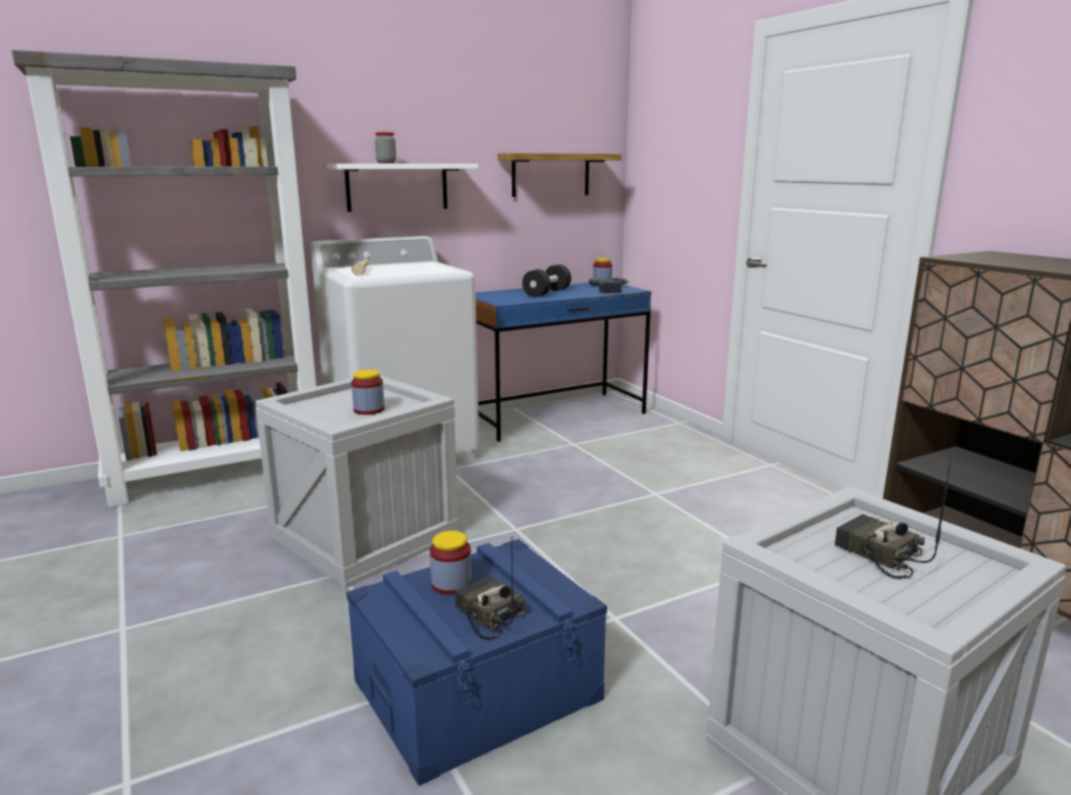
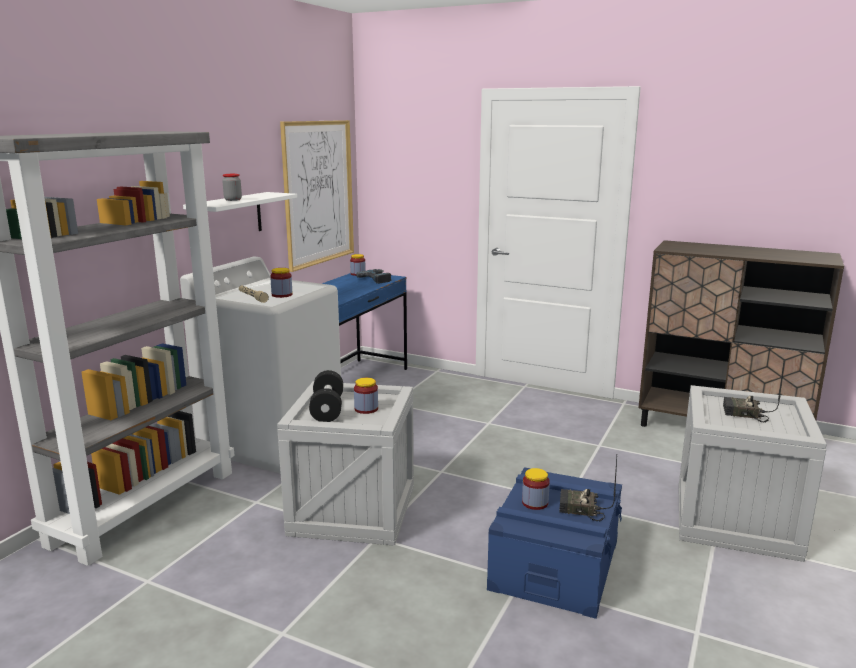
camera: 35 degrees left, 0 degrees up
shelf [498,153,622,197] -> picture [280,120,354,272]
black dumbbell [522,264,571,297] -> black dumbbell moved to [309,370,343,422]
none -> jar [270,268,292,298]

